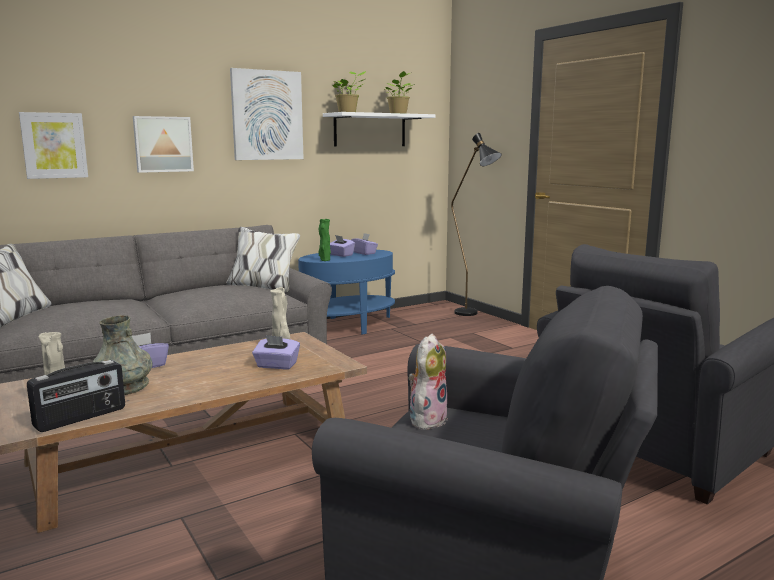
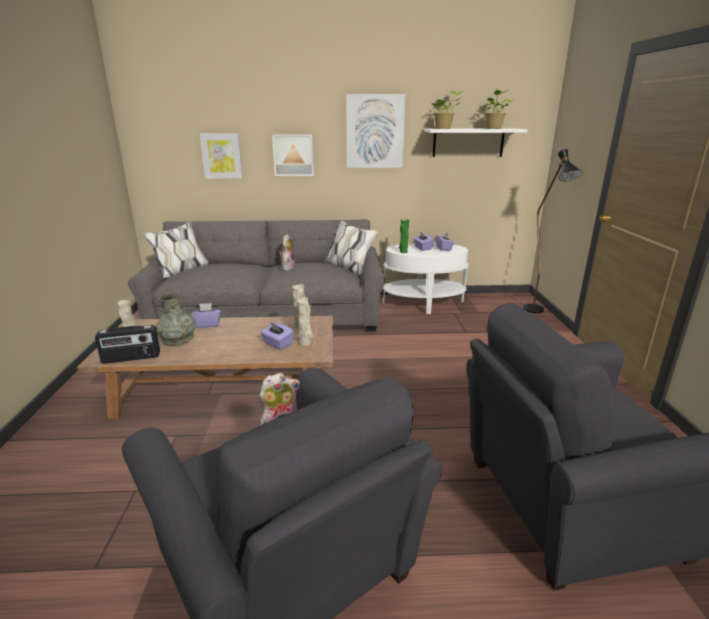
camera: 30 degrees right, 10 degrees up
blue side table [298,250,395,335] -> white side table [383,243,469,314]
none -> plush toy [279,234,295,271]
none -> beige vase [297,297,313,346]

